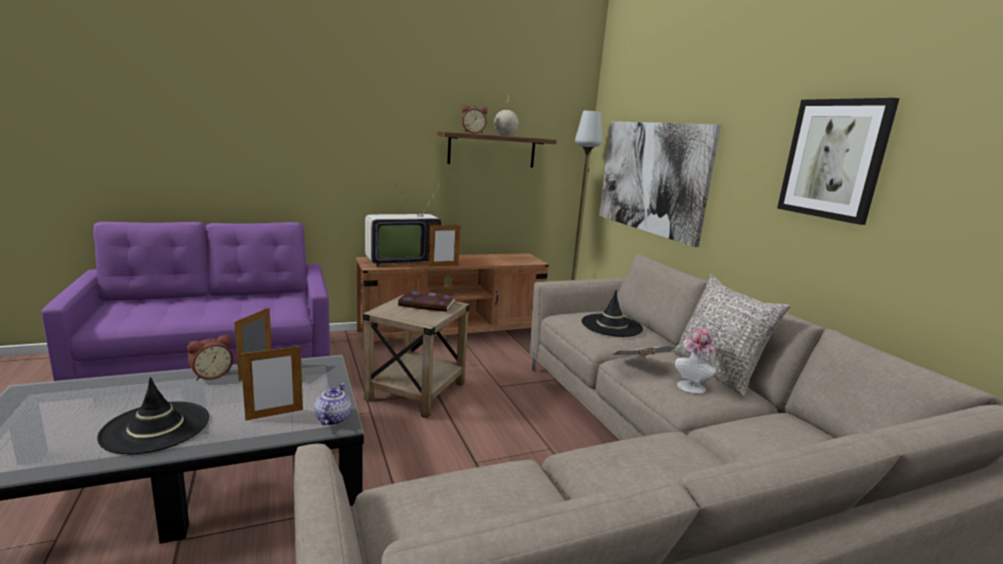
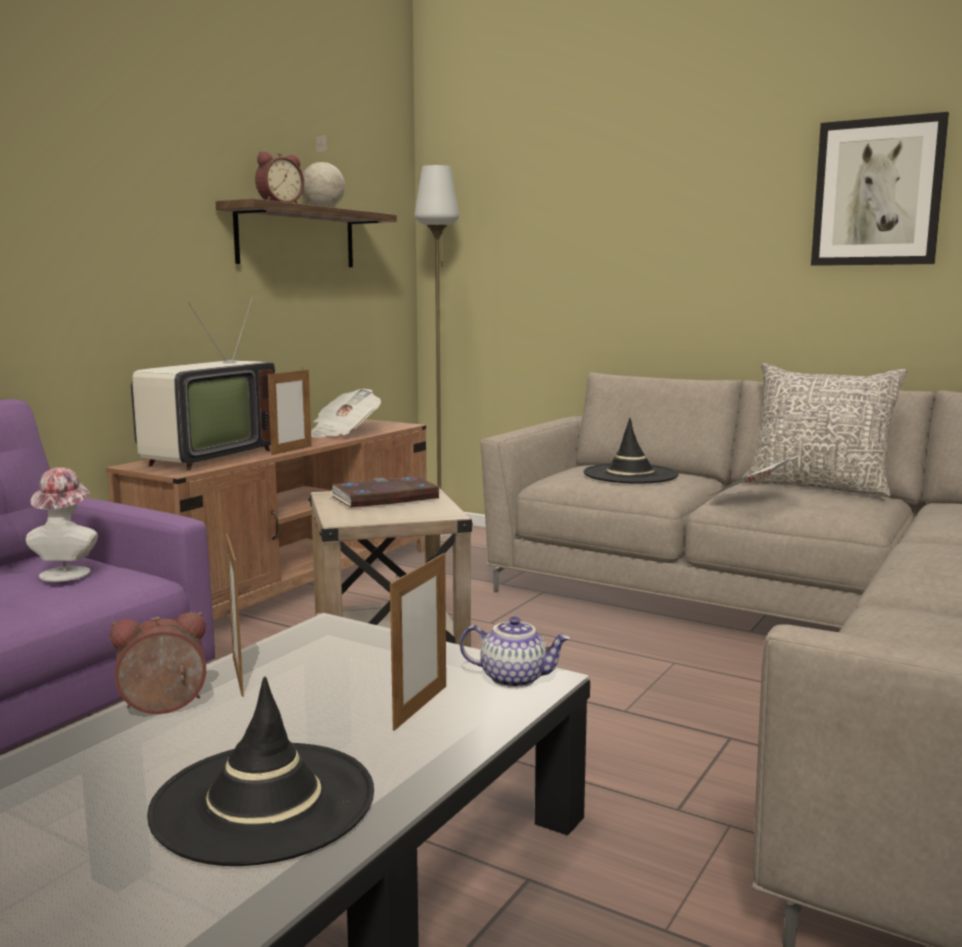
camera: 35 degrees left, 5 degrees down
alarm clock [187,335,234,381] -> alarm clock turned 120 degrees counterclockwise [110,612,207,714]
teapot [315,383,351,425] -> teapot turned 135 degrees clockwise [460,616,571,688]
picture [599,121,721,247] -> none
hat [675,328,718,394] -> hat moved to [26,467,98,582]
none -> newspaper [311,389,381,438]

